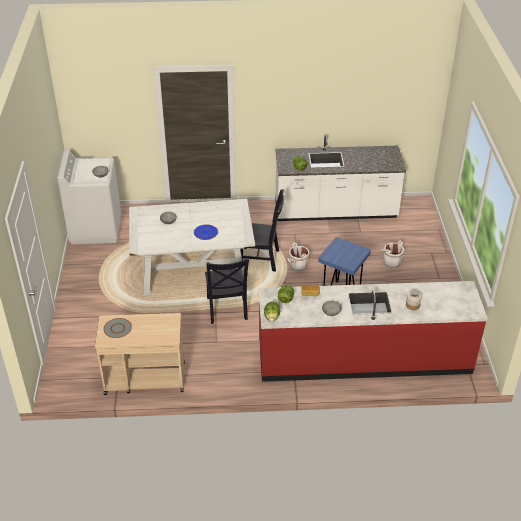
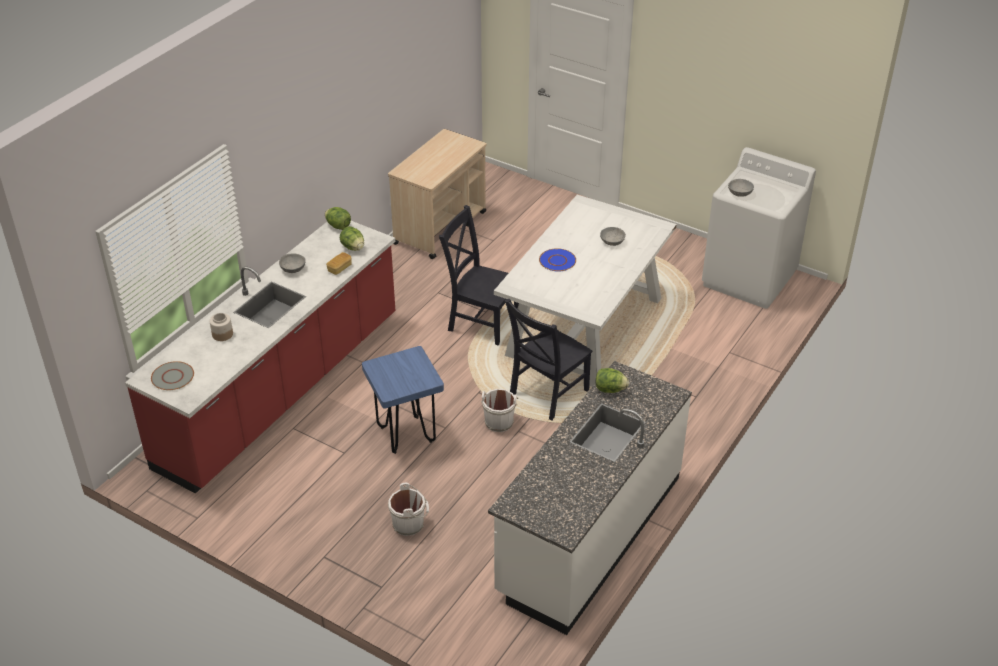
camera: 125 degrees right, 0 degrees up
grey plate [103,318,132,338] -> grey plate moved to [151,361,194,390]

